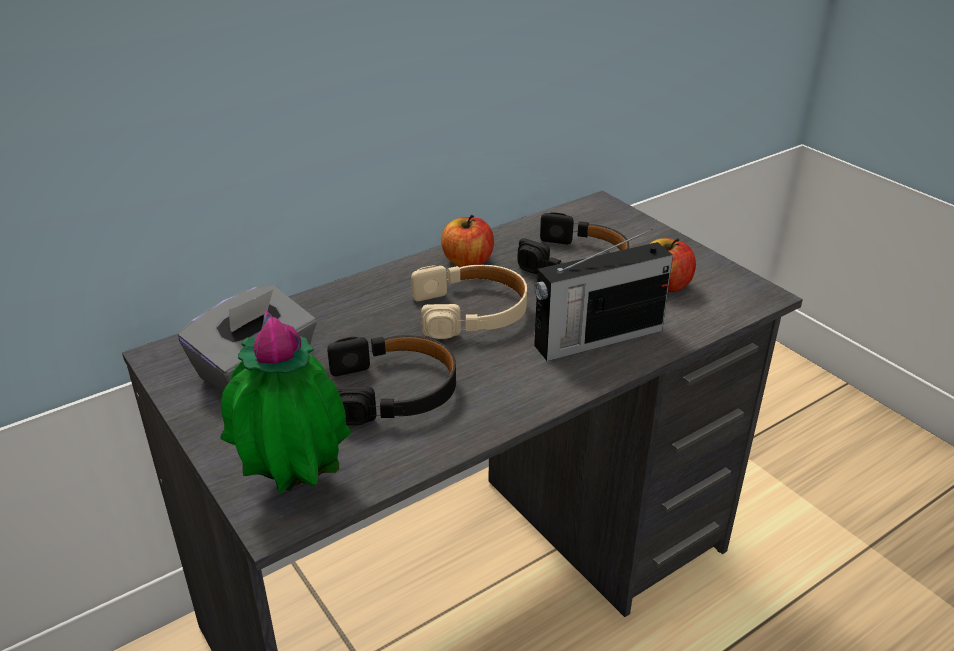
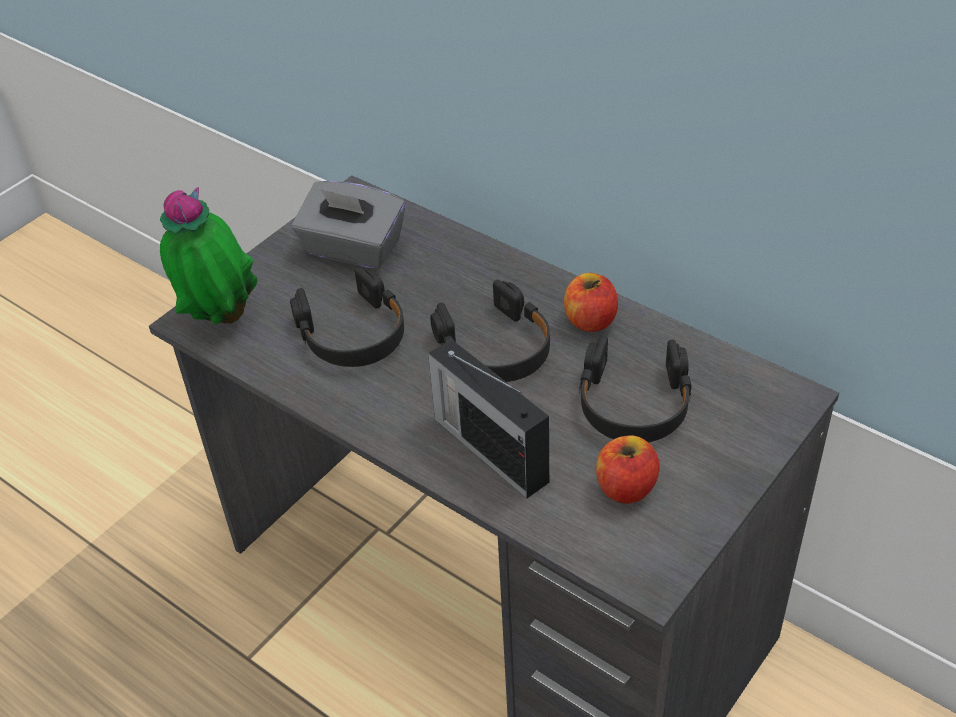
camera: 75 degrees right, 10 degrees up
beige headphones [411,265,527,339] -> black headphones [430,280,550,382]

